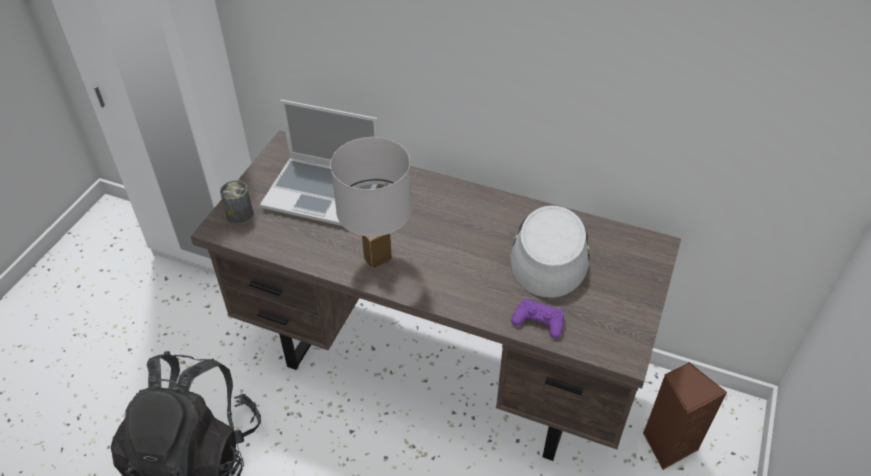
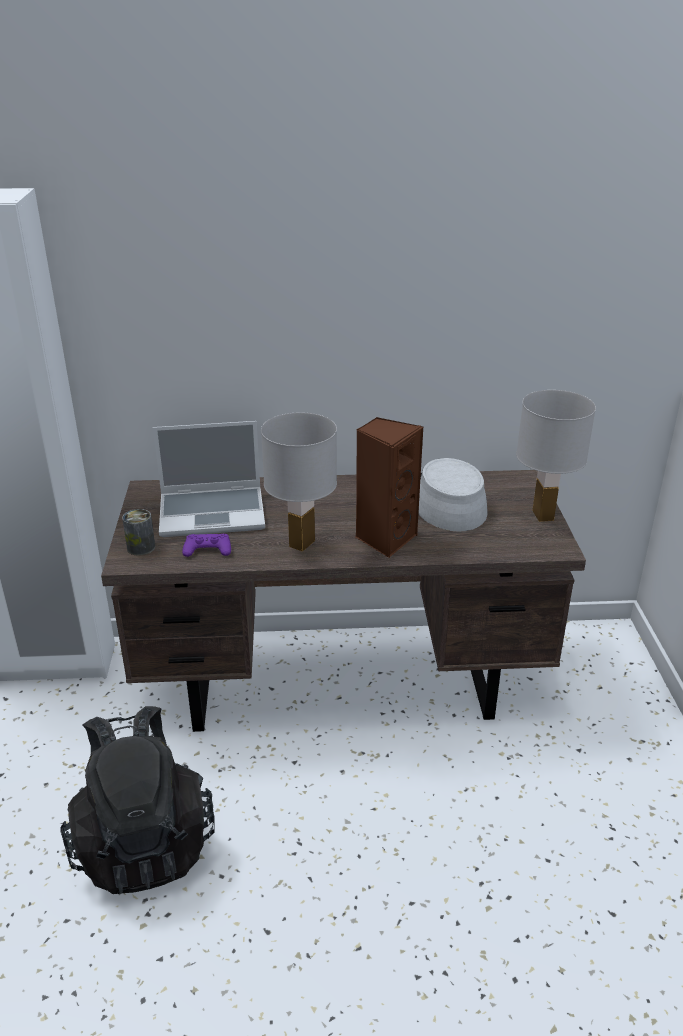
camera: 25 degrees left, 15 degrees down
purple game controller [511,299,564,338] -> purple game controller moved to [182,534,231,557]
brown speaker [643,362,727,470] -> brown speaker moved to [356,417,423,558]
none -> white table lamp [516,390,596,522]

